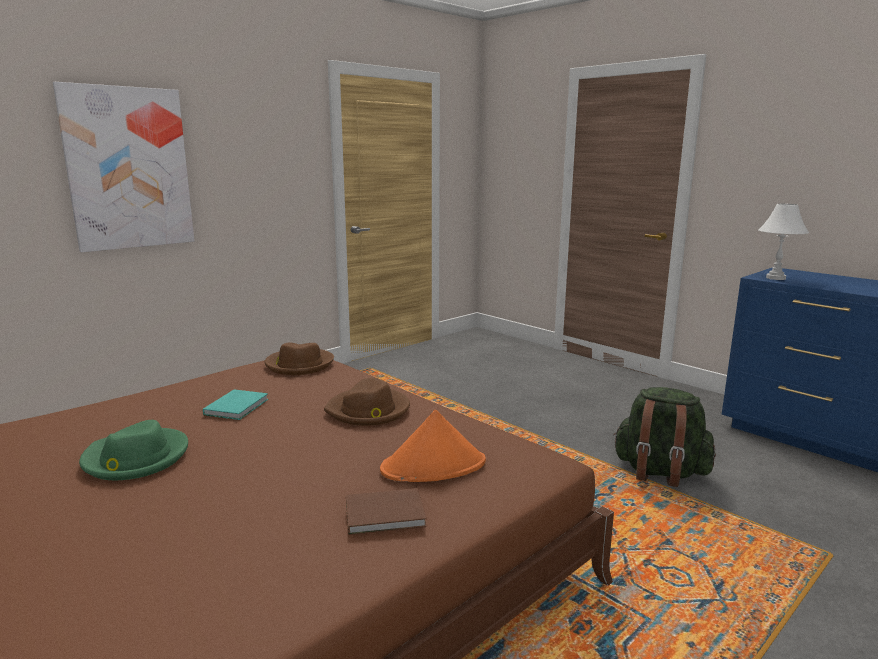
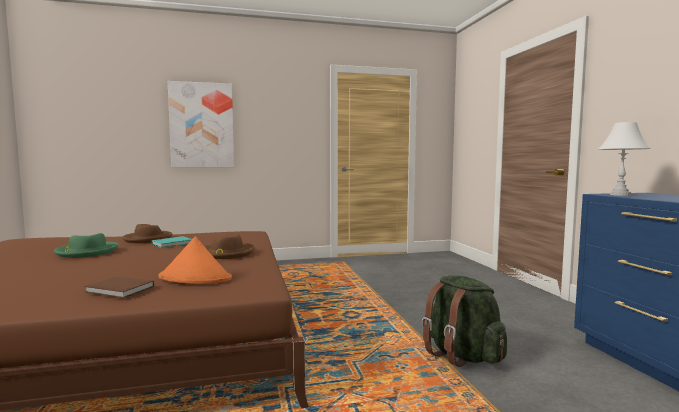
camera: 30 degrees right, 10 degrees down
brown hat [264,342,334,375] -> brown hat moved to [122,224,172,243]

